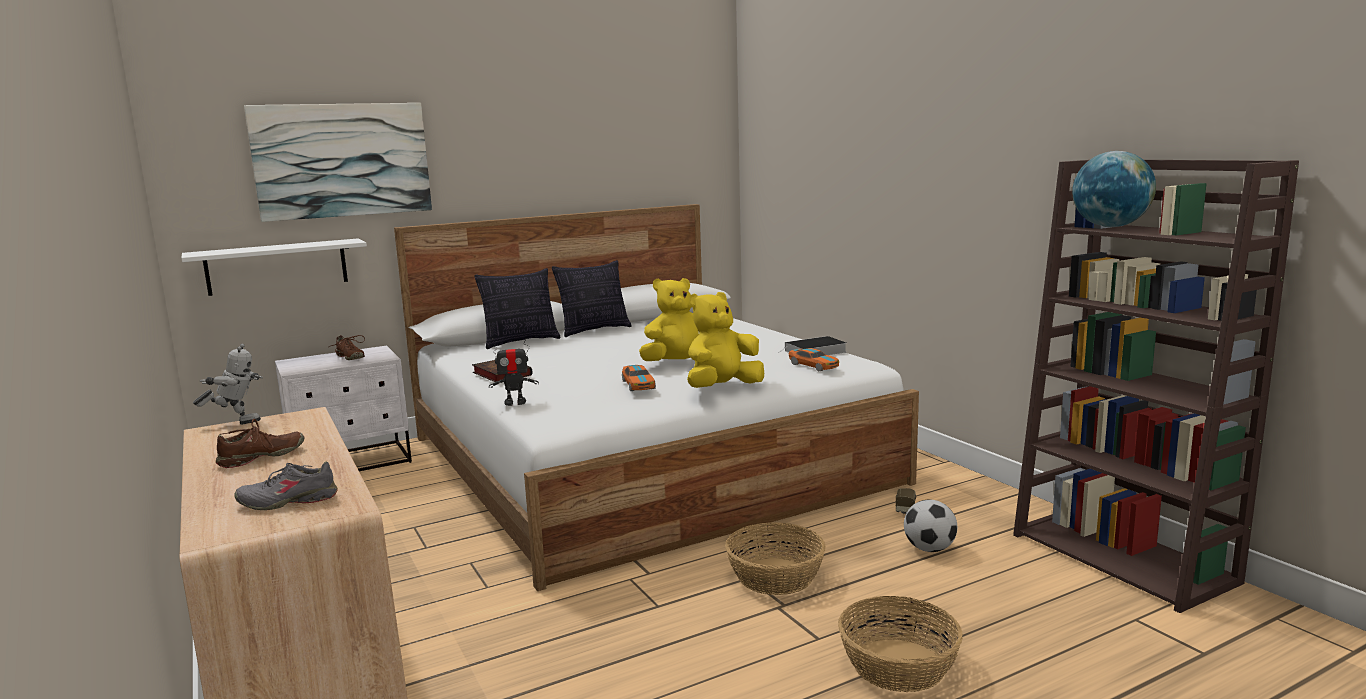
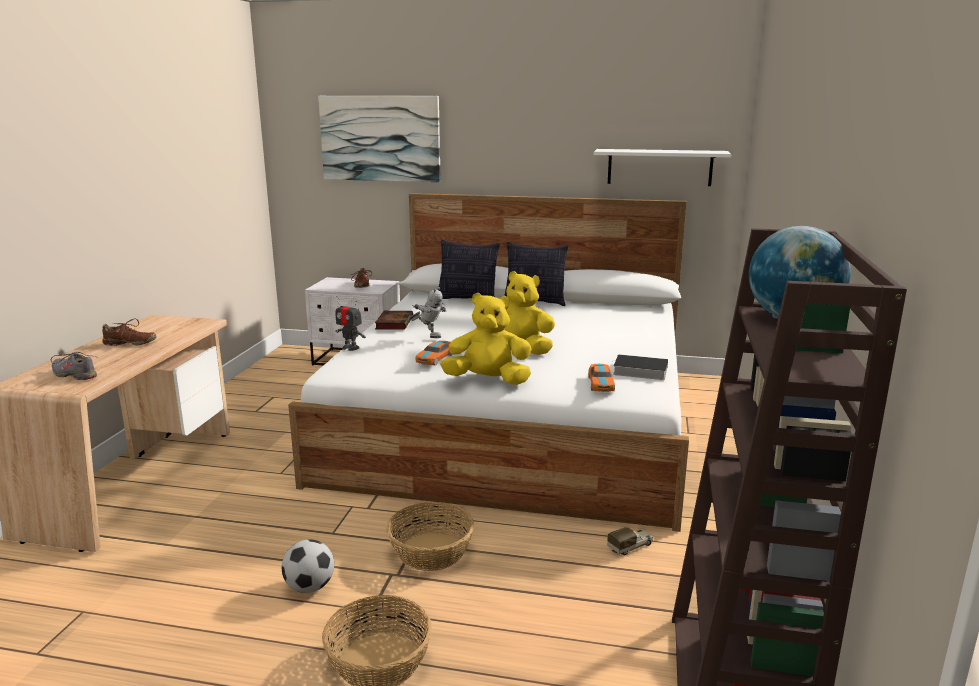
camera: 40 degrees right, 5 degrees up
white shelf [181,238,367,296] -> white shelf moved to [594,149,731,186]
toy robot [193,344,263,424] -> toy robot moved to [409,287,446,338]
football [904,499,957,552] -> football moved to [282,539,334,593]

